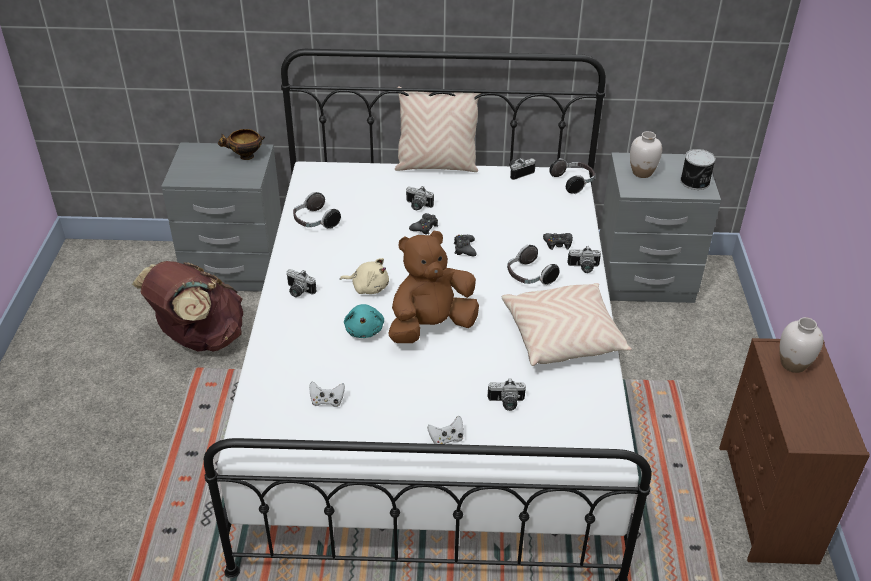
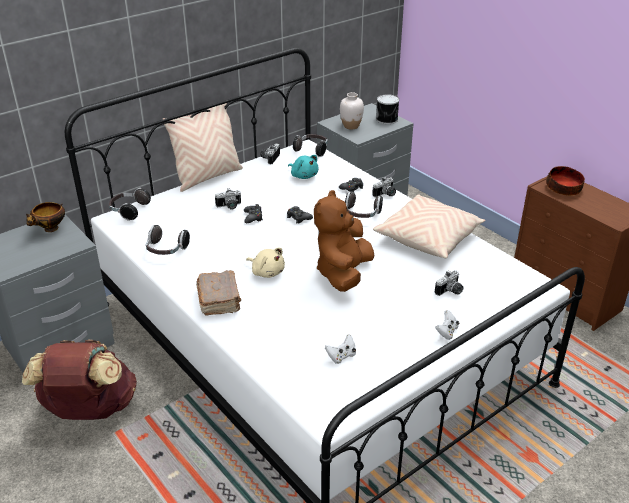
camera: 40 degrees left, 5 degrees down
camera [286,269,316,297] -> brown book [196,270,241,316]
beige plush toy [340,258,389,294] -> beige plush toy turned 60 degrees clockwise [246,248,285,278]
turquoise plush toy [344,304,384,338] -> turquoise plush toy moved to [288,155,319,179]
white vase [779,317,823,373] -> bowl [546,166,585,196]
none -> headphones [109,188,151,221]

